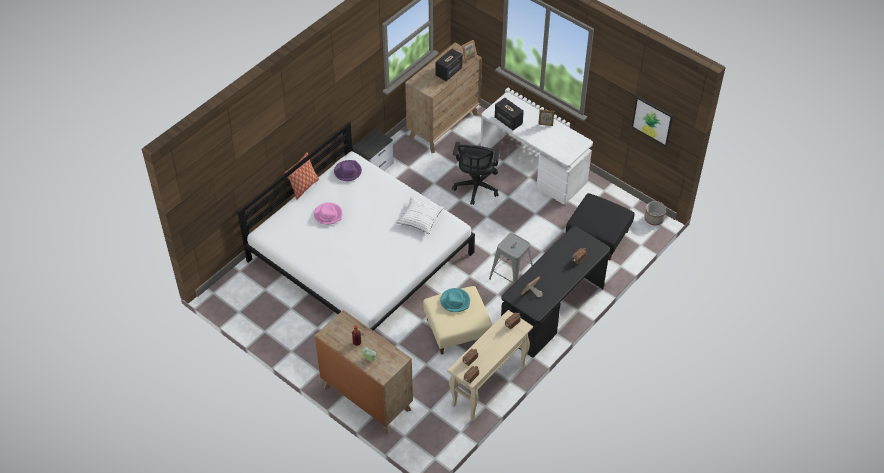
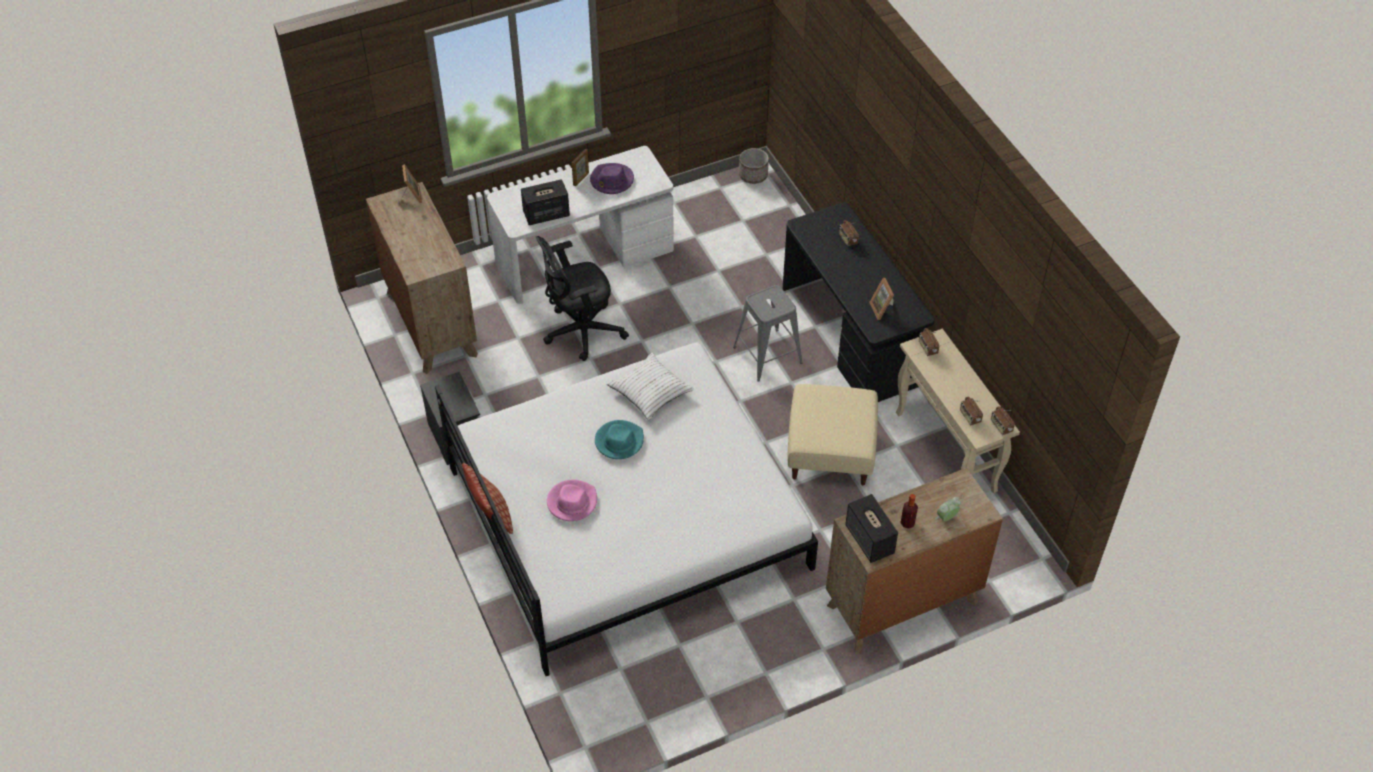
camera: 65 degrees left, 0 degrees up
purple hat [334,160,362,181] -> purple hat moved to [590,163,634,194]
speaker [436,49,463,81] -> speaker moved to [845,494,898,563]
turquoise hat [440,288,470,312] -> turquoise hat moved to [595,420,644,459]
black office chair [452,142,501,205] -> black office chair turned 120 degrees clockwise [536,236,629,361]
black ottoman [566,193,635,260] -> none
picture [632,96,674,147] -> none

